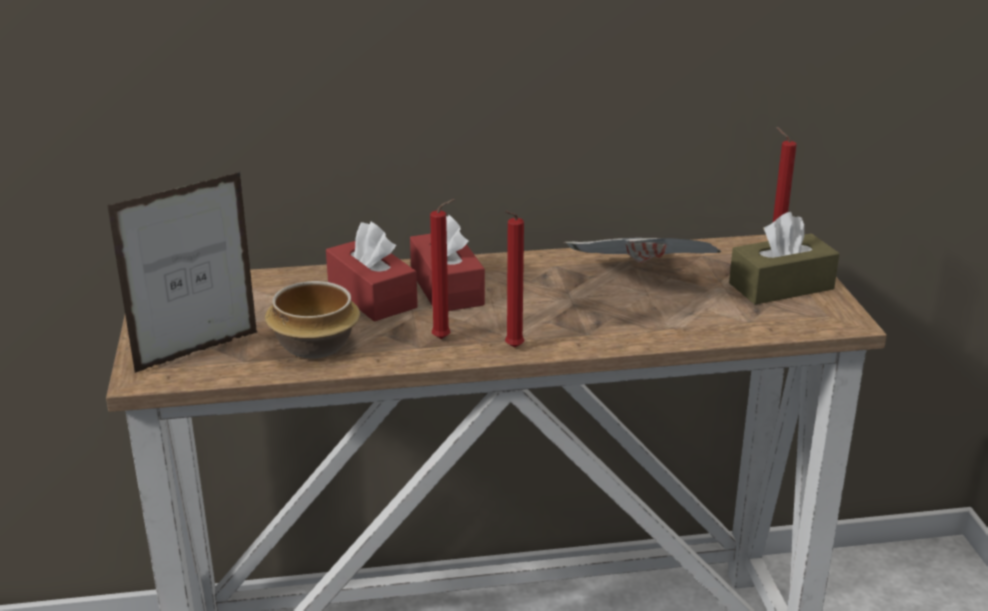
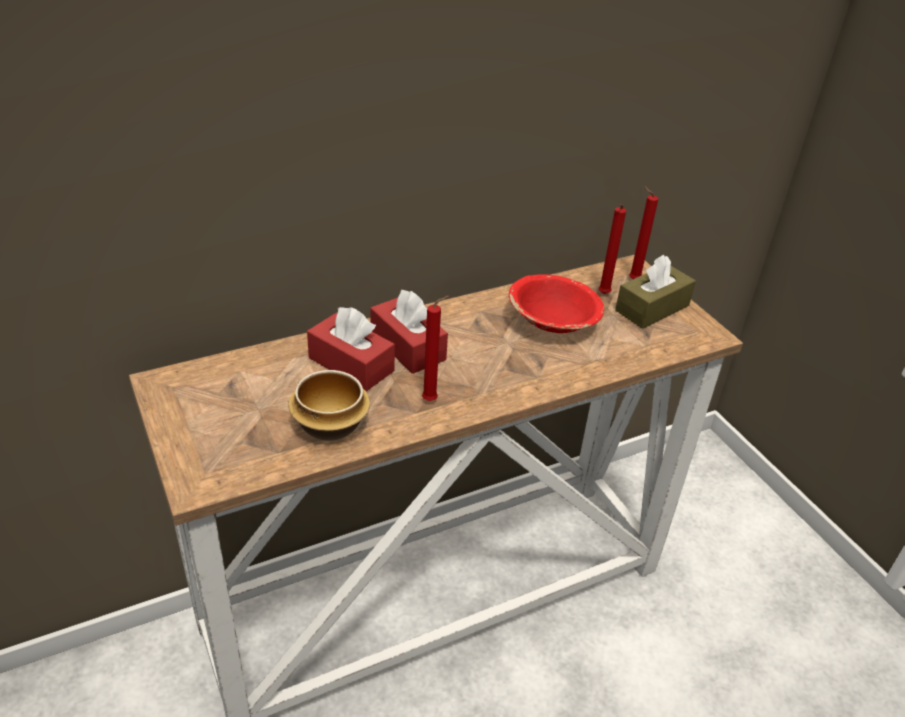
camera: 20 degrees left, 10 degrees up
picture frame [107,172,258,373] -> none
red candle [505,211,524,348] -> red candle moved to [598,204,626,294]
newspaper [565,238,722,263] -> red bowl [509,274,604,333]

